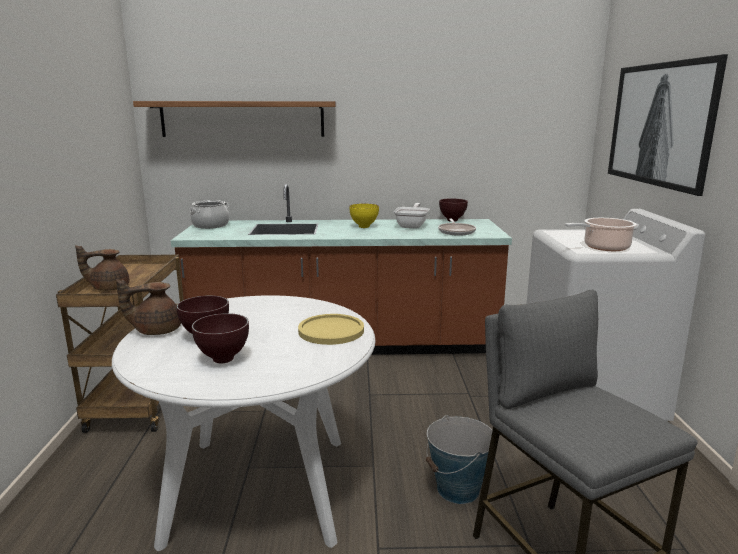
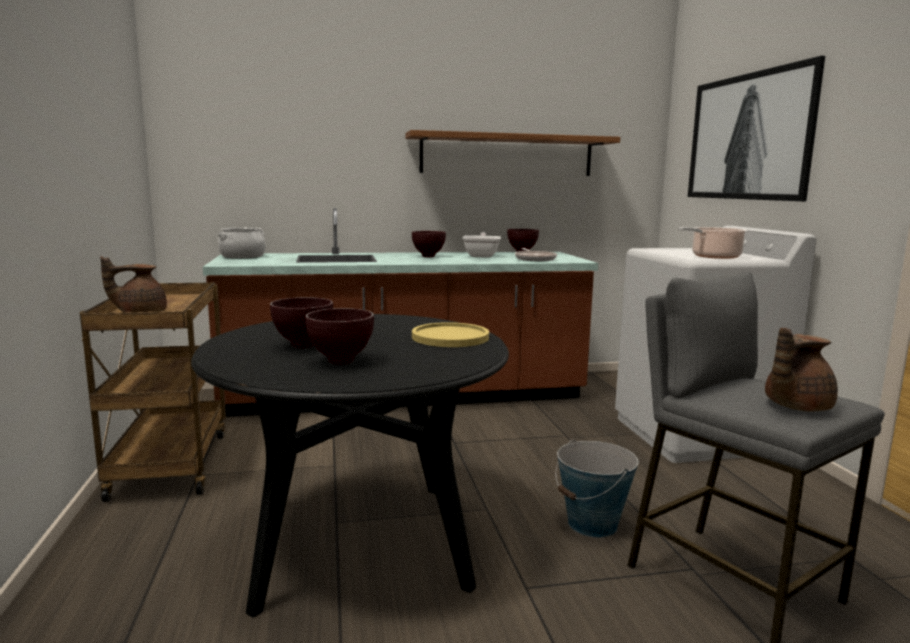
camera: 10 degrees left, 5 degrees down
white dining table [112,295,376,551] -> black dining table [191,314,509,617]
brown teapot [116,279,181,335] -> brown teapot moved to [765,328,838,412]
shelf [133,101,336,137] -> shelf moved to [405,130,620,176]
yellow bowl [349,204,379,228] -> brown bowl [412,231,446,257]

